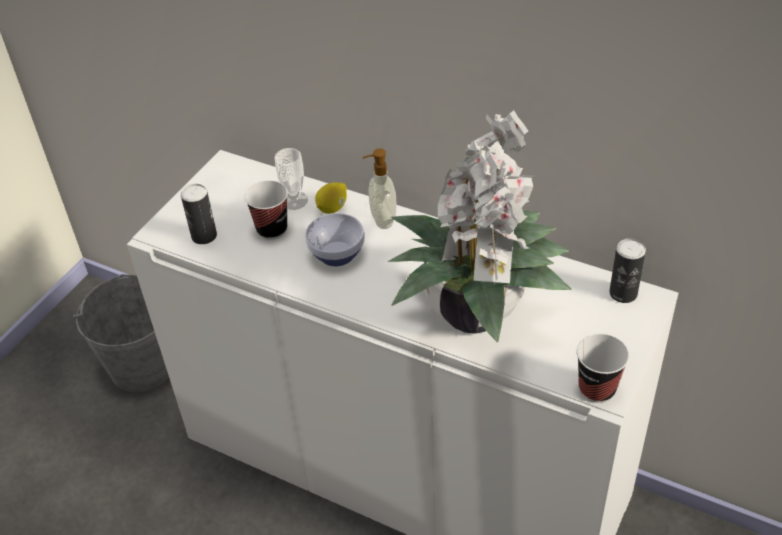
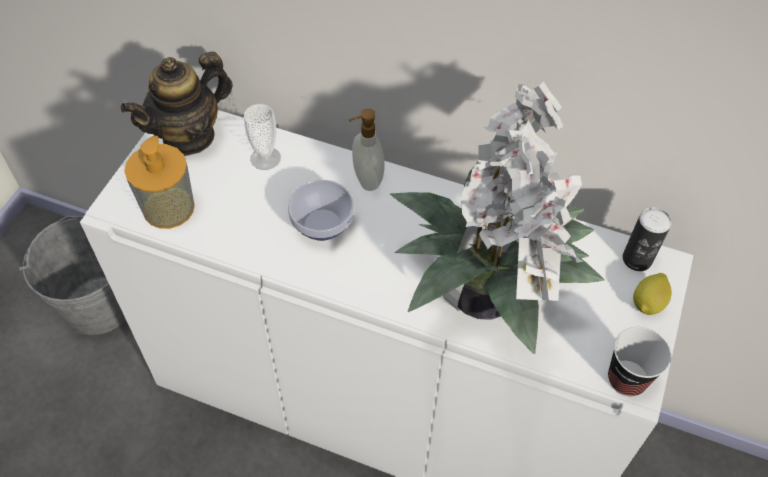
camera: 10 degrees left, 10 degrees up
can [181,184,217,244] -> soap dispenser [124,135,195,229]
cup [244,181,288,240] -> none
lemon [315,182,347,214] -> lemon moved to [633,273,672,315]
none -> teapot [121,51,233,156]

